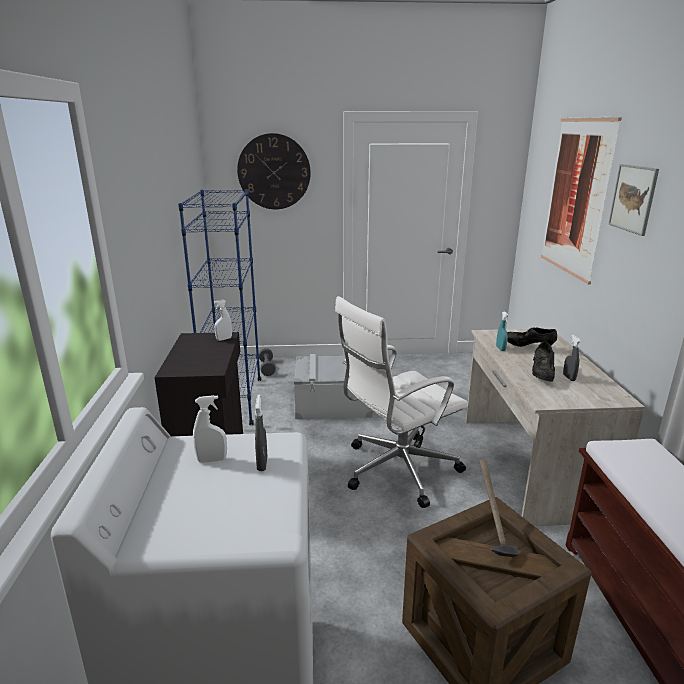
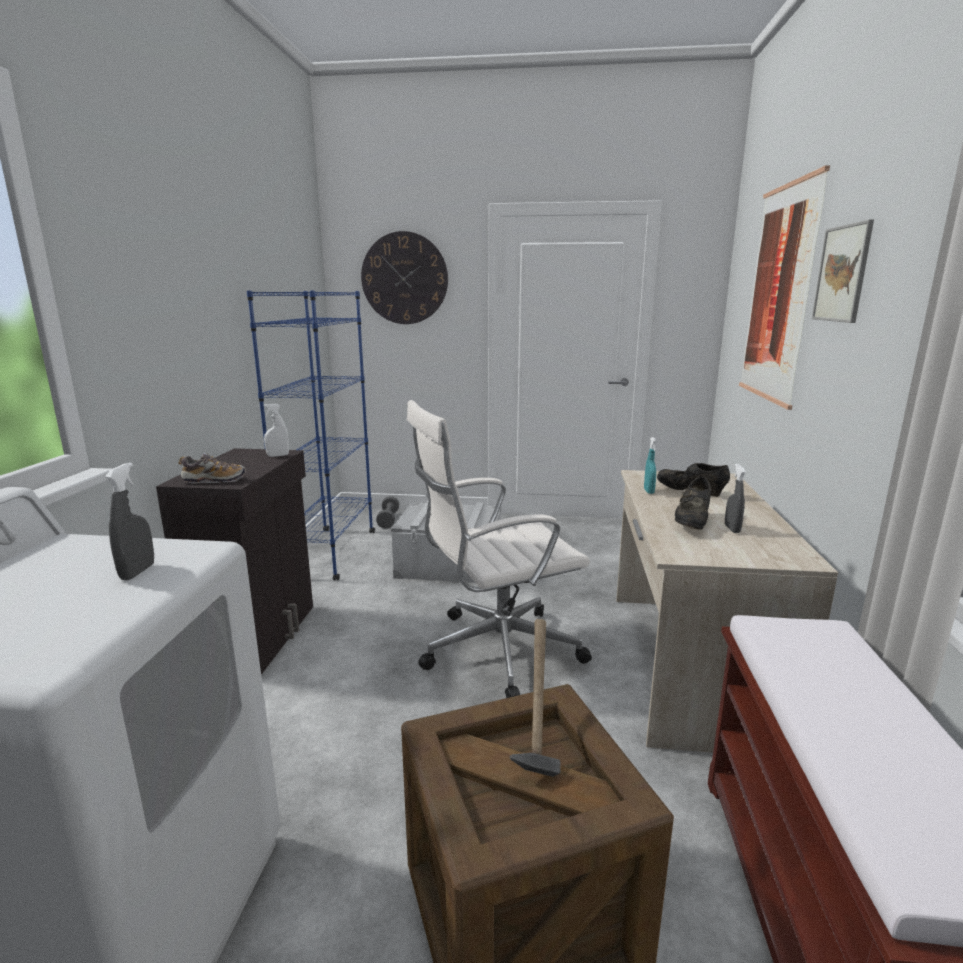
camera: 10 degrees right, 5 degrees down
white spray bottle [193,395,227,463] -> none
none -> shoe [179,453,246,483]

